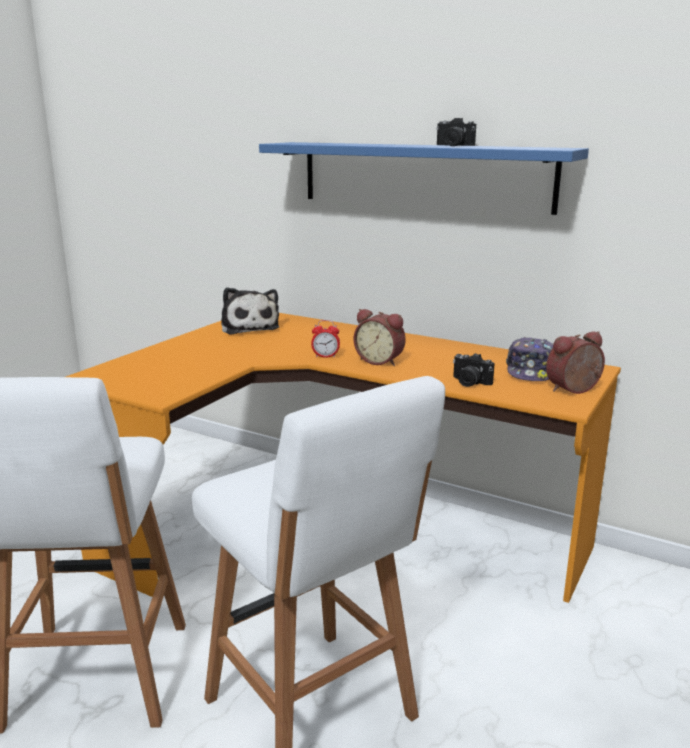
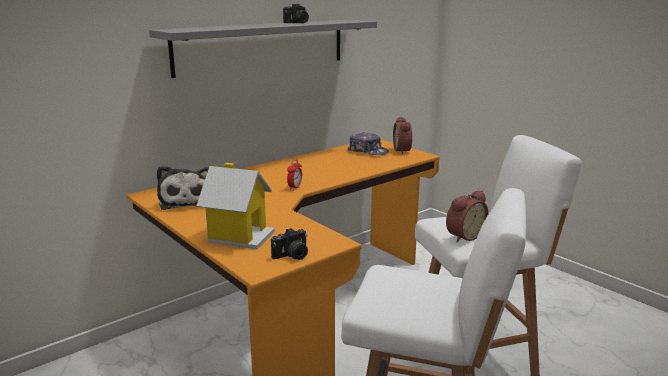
camera: 70 degrees left, 0 degrees up
plush toy [221,287,279,335] -> plush toy turned 75 degrees clockwise [157,166,209,210]
blue shelf [259,142,589,215] -> grey shelf [149,20,377,78]
alarm clock [354,309,406,366] -> alarm clock moved to [446,190,488,242]
camera [453,353,495,387] -> camera moved to [271,228,308,260]
none -> toy house [196,163,275,249]

